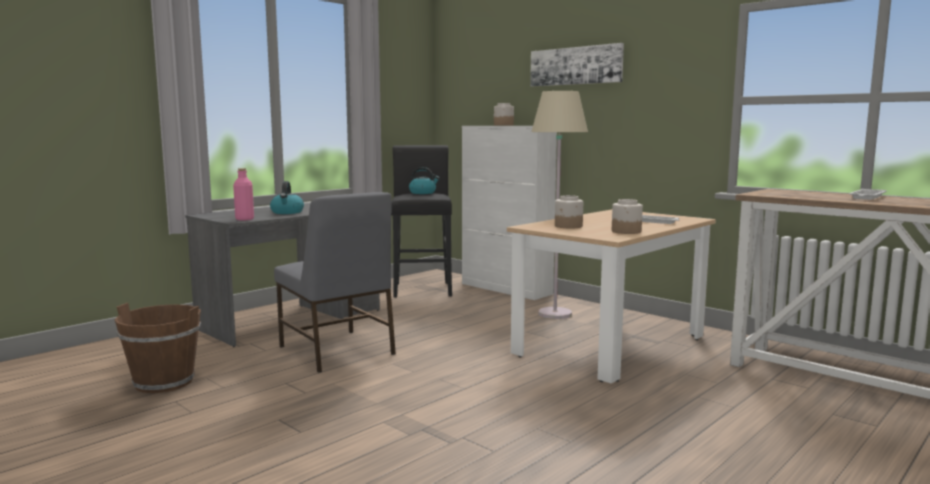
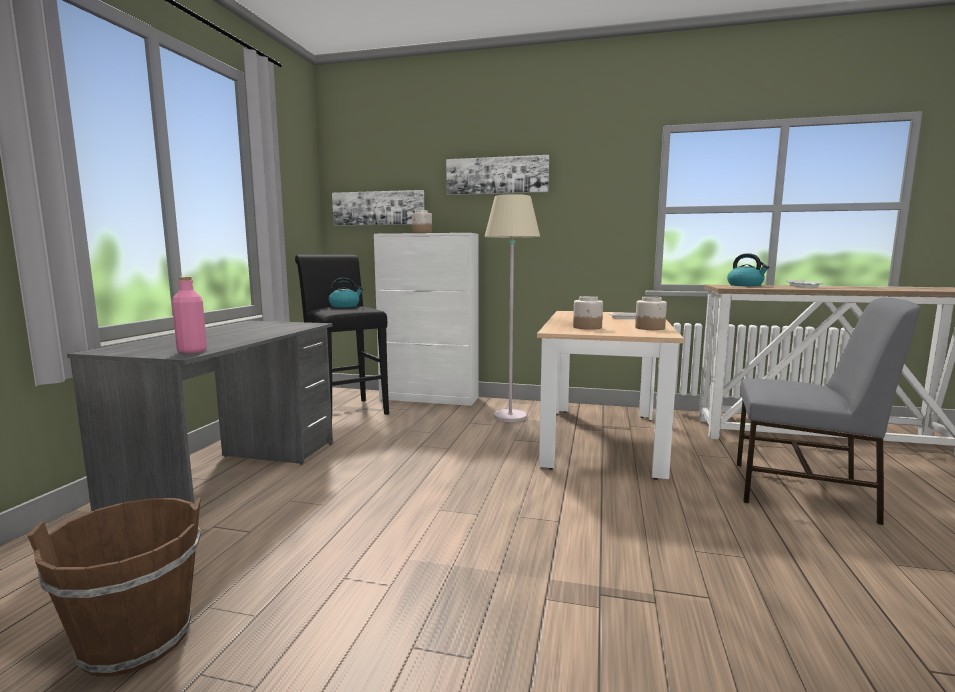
camera: 30 degrees left, 0 degrees up
kettle [270,181,304,214] -> kettle moved to [727,253,769,286]
grey chair [274,192,396,373] -> grey chair moved to [737,297,921,525]
none -> picture [332,190,424,226]

